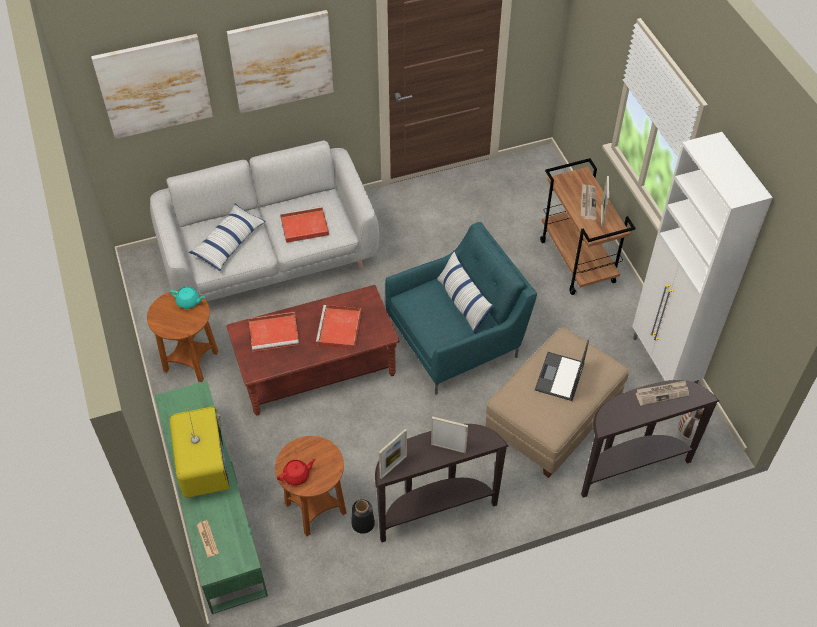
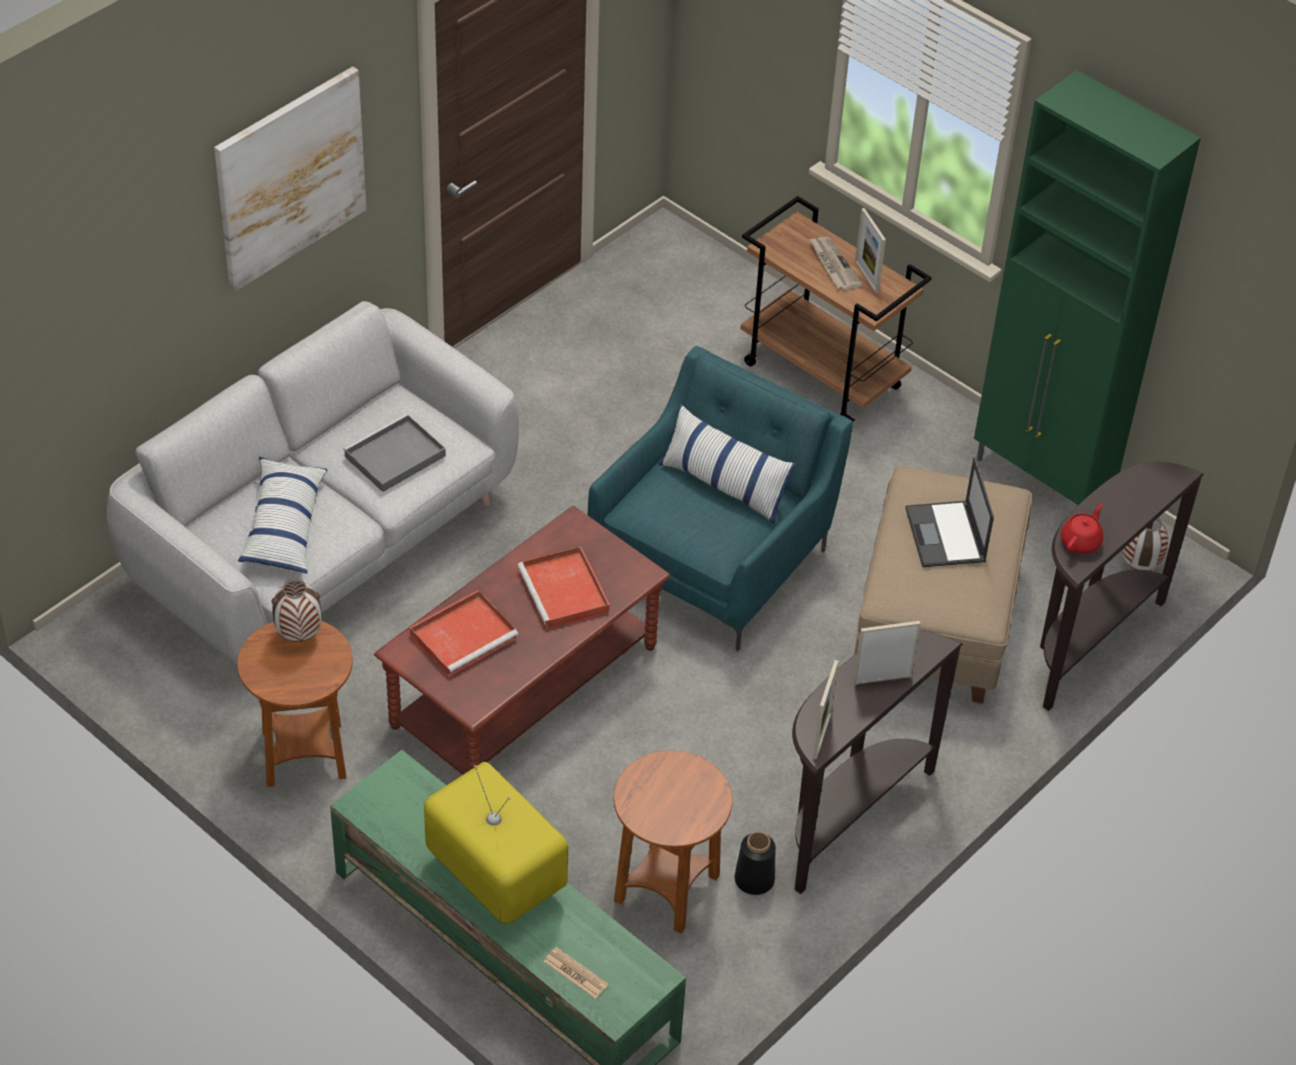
camera: 30 degrees left, 5 degrees down
picture [91,34,213,139] -> none
turquoise teapot [170,286,205,309] -> vase [271,579,322,642]
red teapot [277,459,316,486] -> red teapot moved to [1061,503,1104,554]
red tray [280,206,329,243] -> grey tray [343,414,446,492]
white cabinet [632,132,773,384] -> green cabinet [974,70,1201,506]
newspaper [636,381,689,406] -> none

